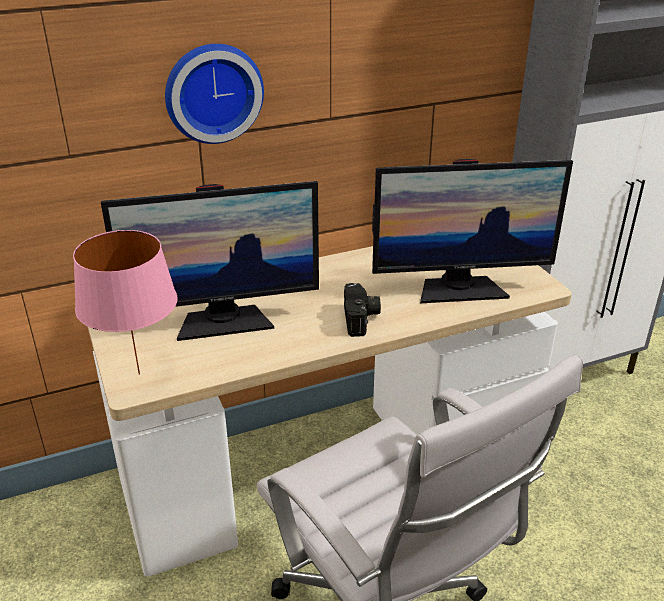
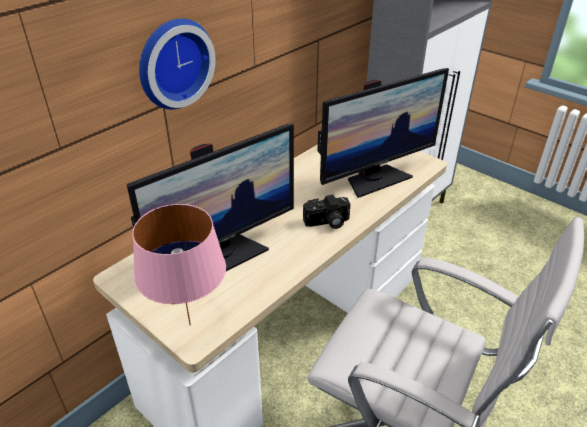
camera: 25 degrees left, 5 degrees up
camera [344,283,381,337] -> camera turned 105 degrees clockwise [303,195,350,229]

